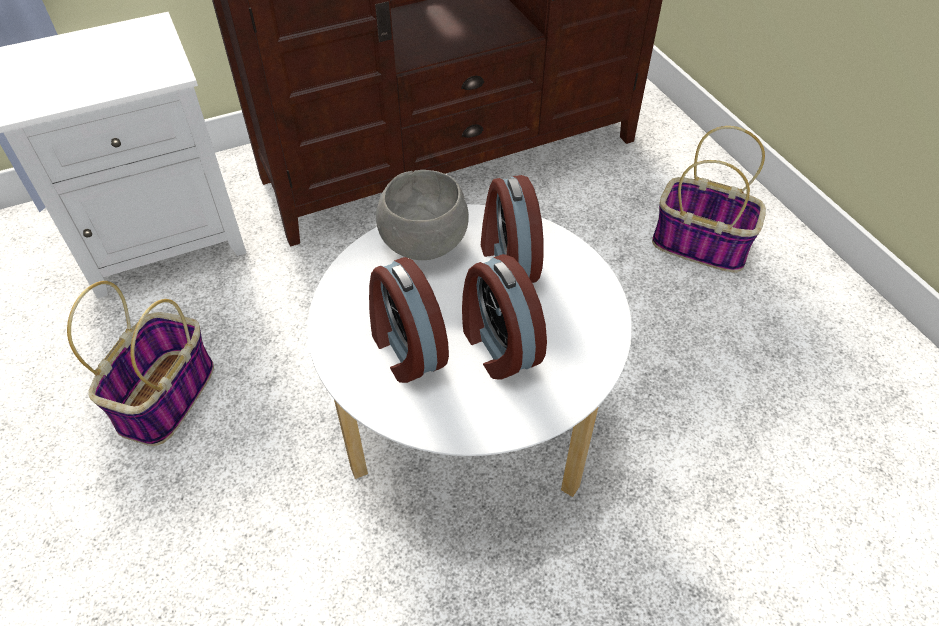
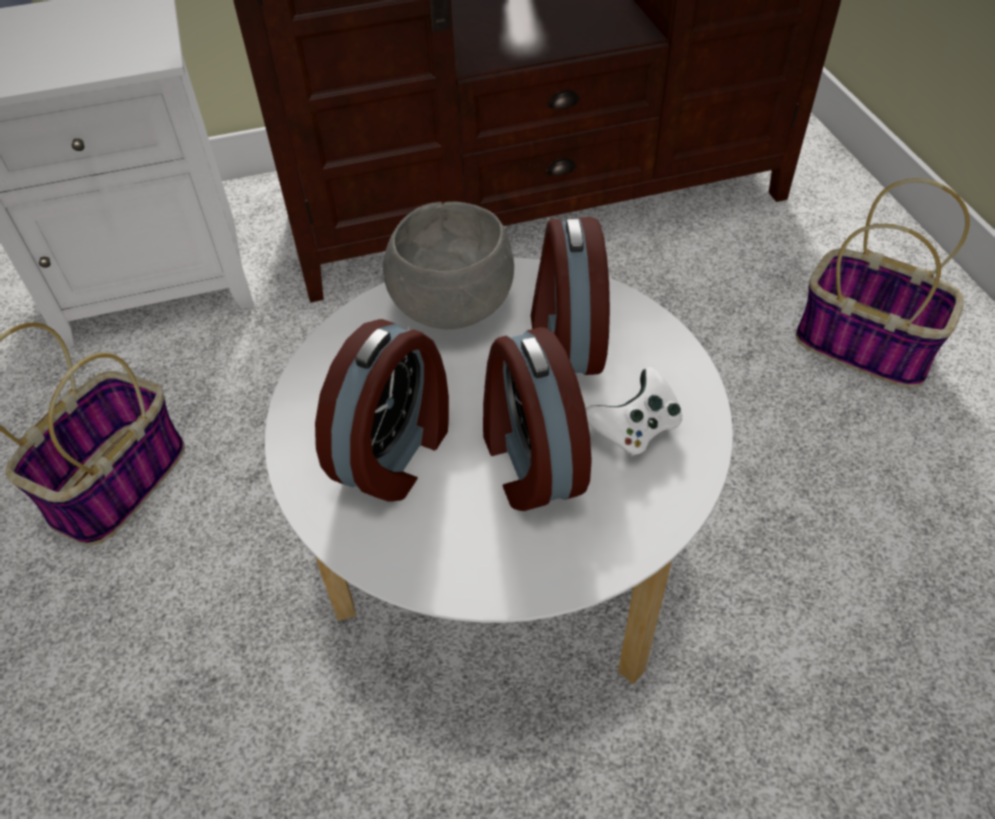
camera: 10 degrees right, 0 degrees up
alarm clock [369,257,449,383] -> alarm clock turned 135 degrees counterclockwise [315,319,449,501]
none -> white game controller [585,367,682,457]

